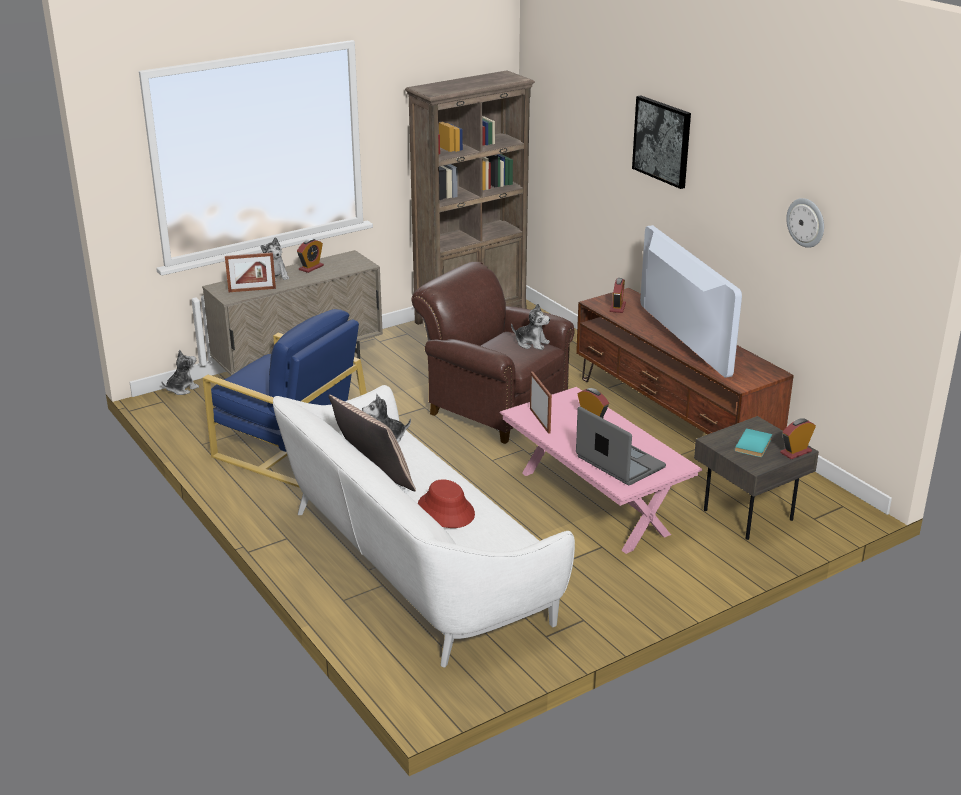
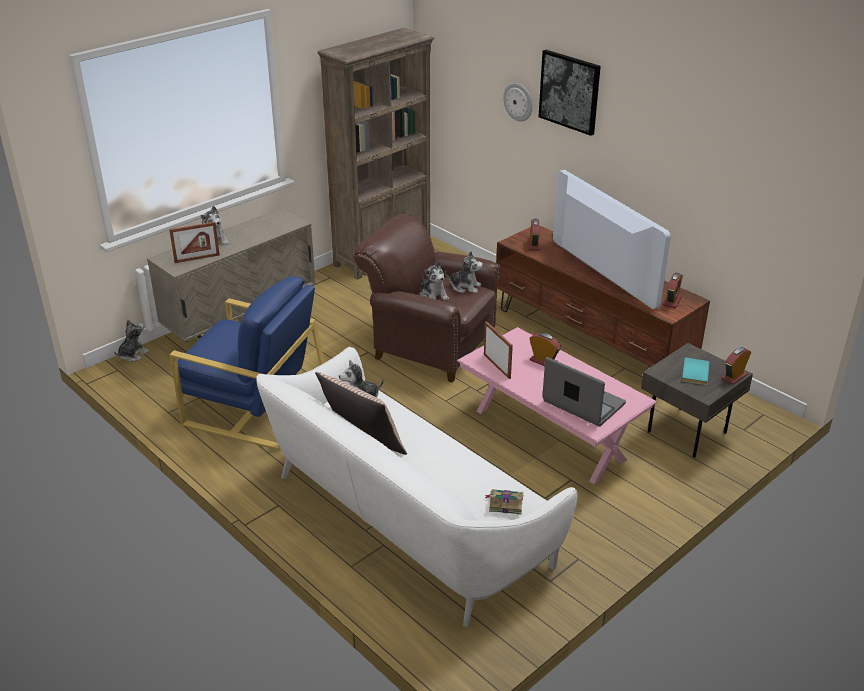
camera: 10 degrees left, 5 degrees up
alarm clock [297,238,324,273] -> alarm clock moved to [663,273,683,308]
red hat [418,479,475,528] -> none
wall clock [786,198,824,248] -> wall clock moved to [503,83,532,122]
none -> plush toy [420,261,449,301]
none -> book [485,489,523,515]

